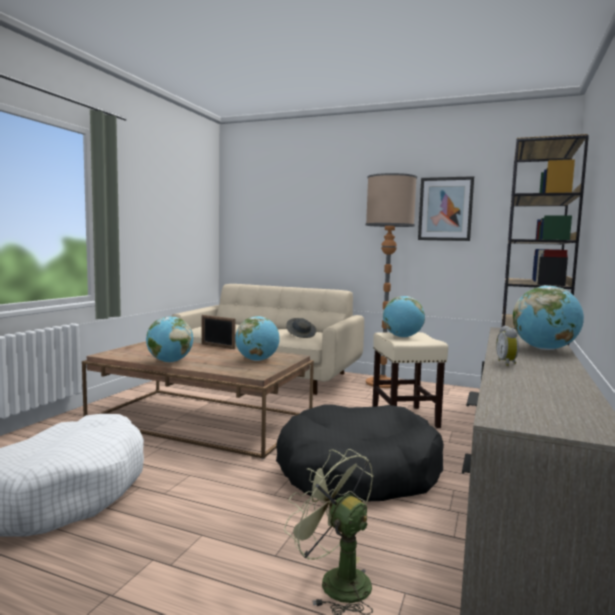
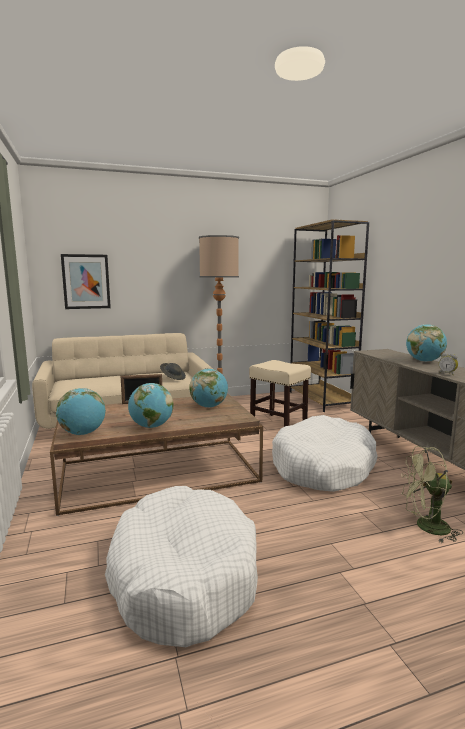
camera: 40 degrees left, 5 degrees up
black dog bed [276,404,444,502] -> white dog bed [272,415,377,492]
globe [383,296,425,338] -> globe moved to [56,388,106,435]
picture [418,176,474,241] -> picture moved to [61,254,111,309]

